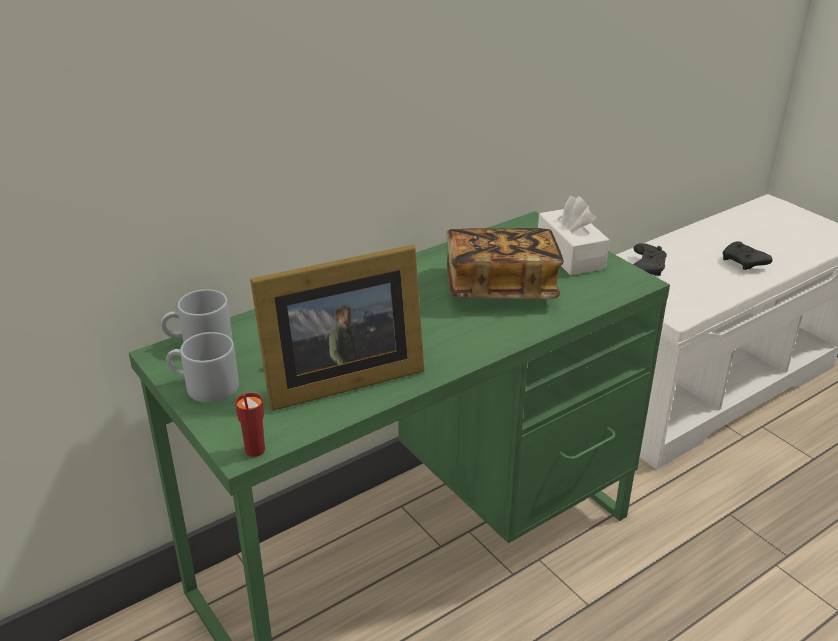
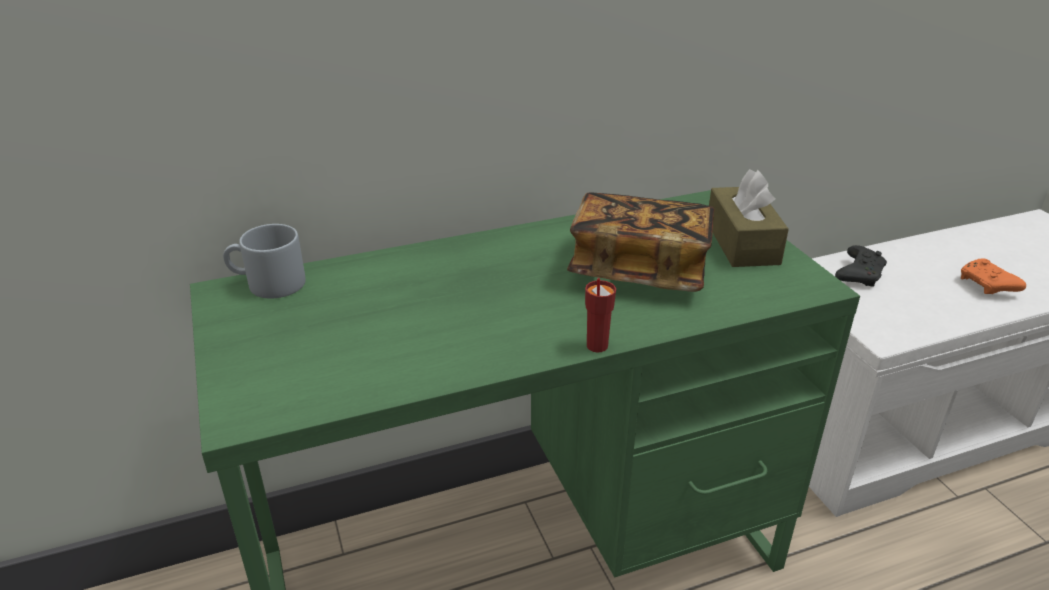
camera: 15 degrees right, 0 degrees up
grey mug [166,332,239,403] -> none
red cup [235,393,265,457] -> red cup moved to [585,278,616,352]
picture frame [250,245,425,411] -> none
white tissue box [538,196,609,275] -> brown tissue box [709,169,789,267]
black game controller [723,241,773,270] -> orange game controller [961,258,1026,294]

